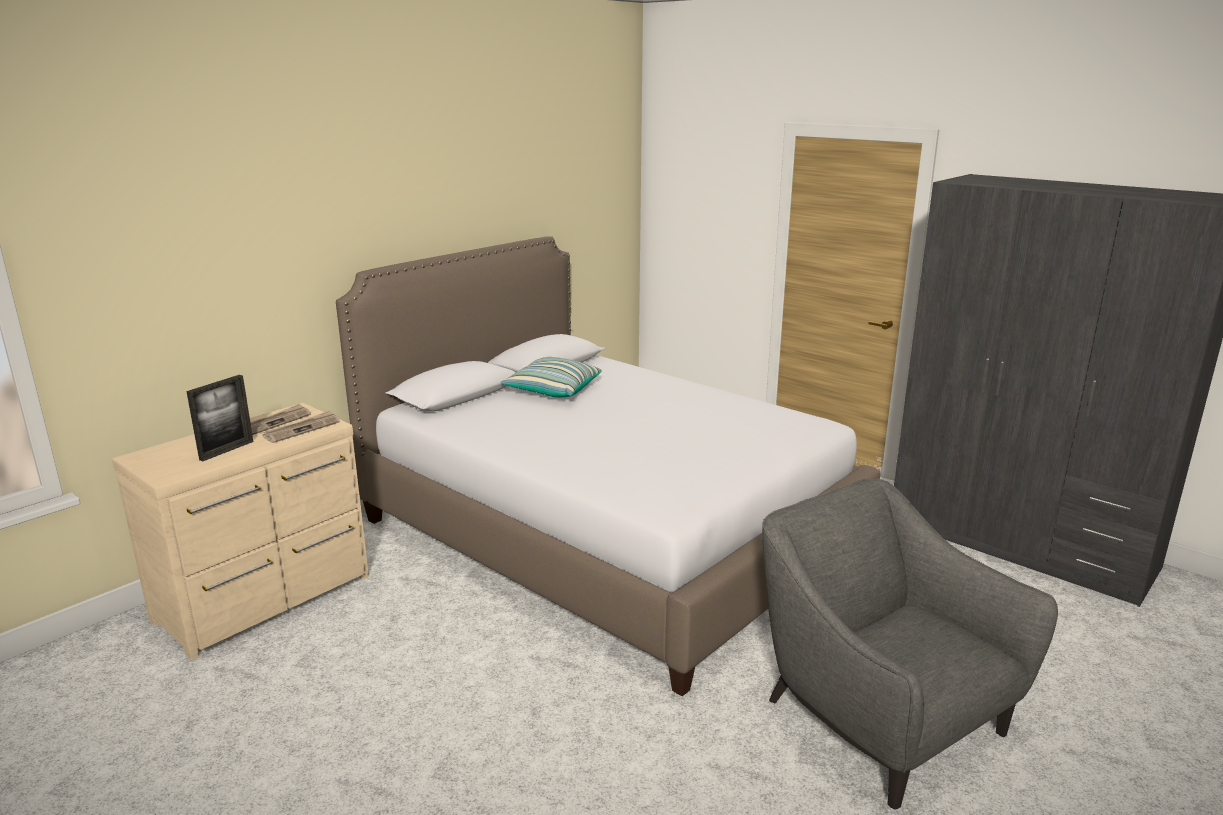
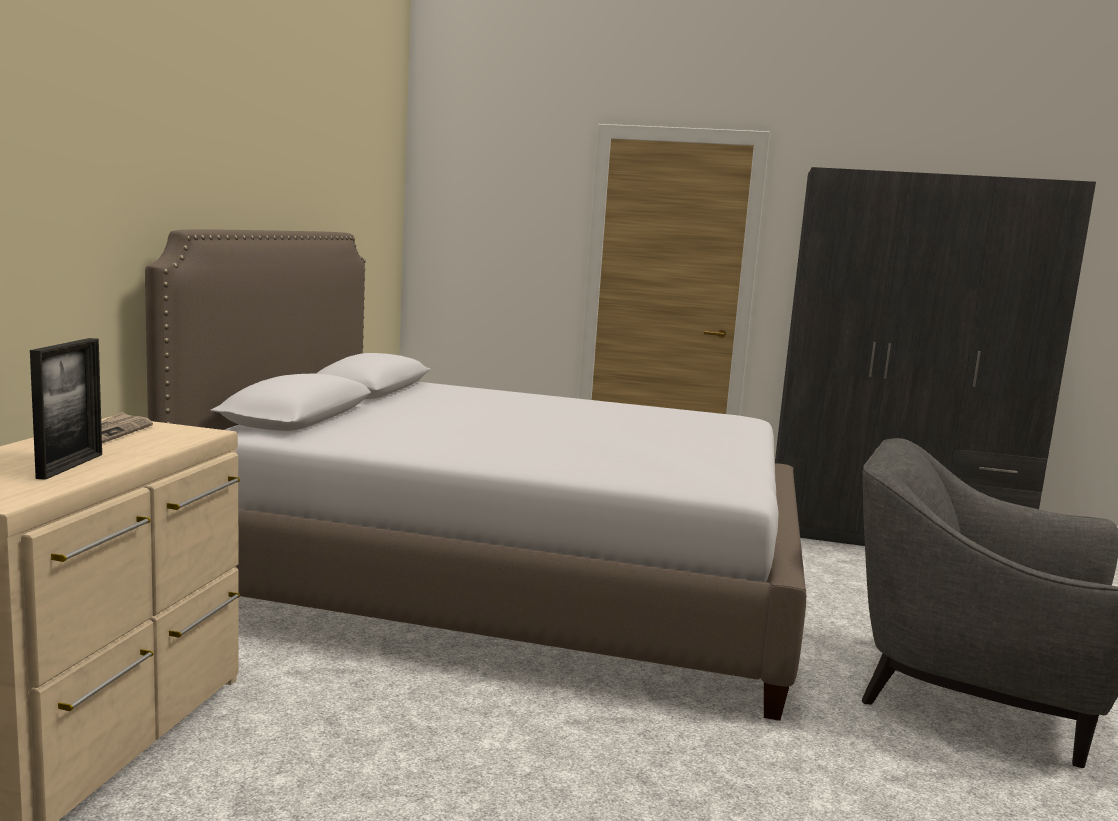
camera: 30 degrees left, 10 degrees down
newspaper [262,410,340,443] -> none
pillow [501,357,602,397] -> none

